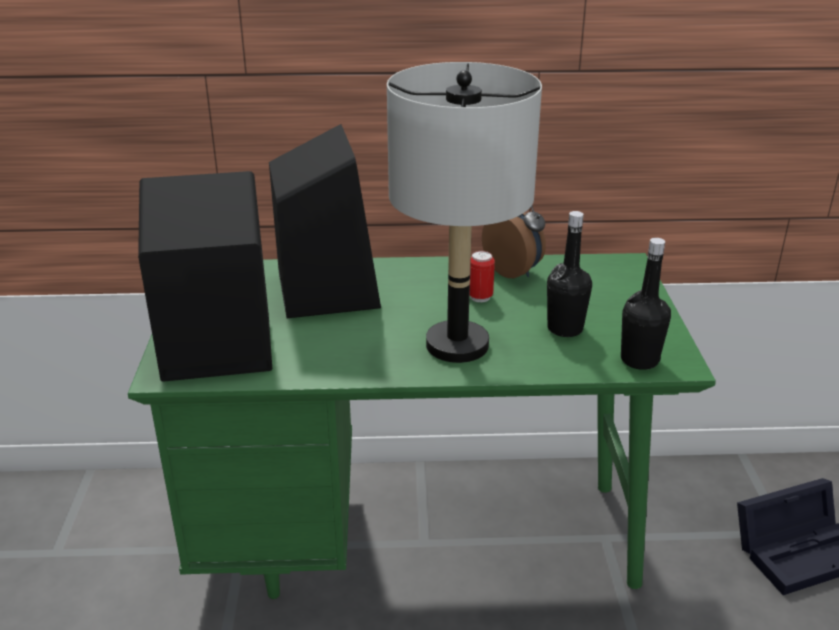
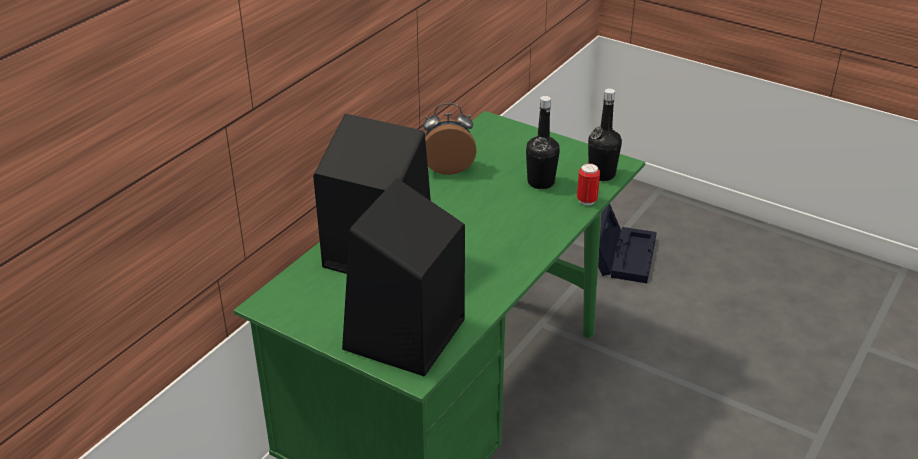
camera: 55 degrees left, 5 degrees up
grey table lamp [387,62,542,363] -> none
can [469,251,495,302] -> can moved to [577,163,600,205]

